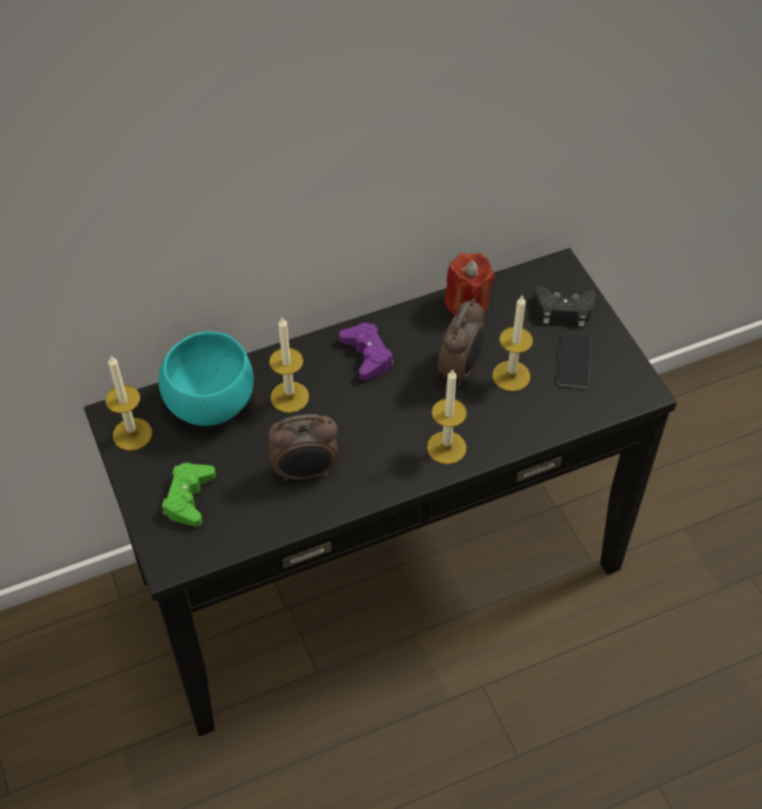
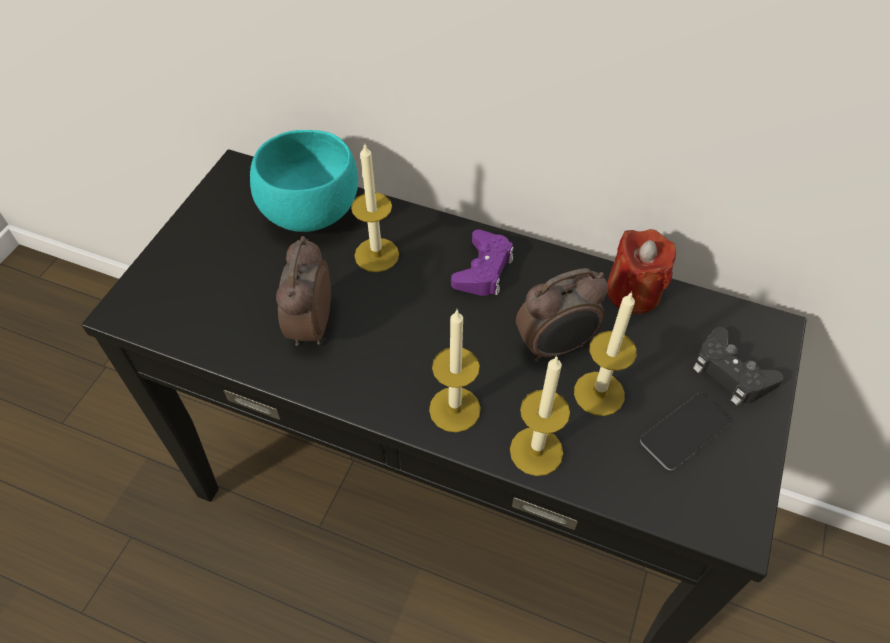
camera: 45 degrees right, 0 degrees up
candle [105,356,152,451] -> candle moved to [510,355,570,476]
green game controller [162,463,216,527] -> none
alarm clock [268,414,338,482] -> alarm clock turned 60 degrees clockwise [276,236,331,346]

